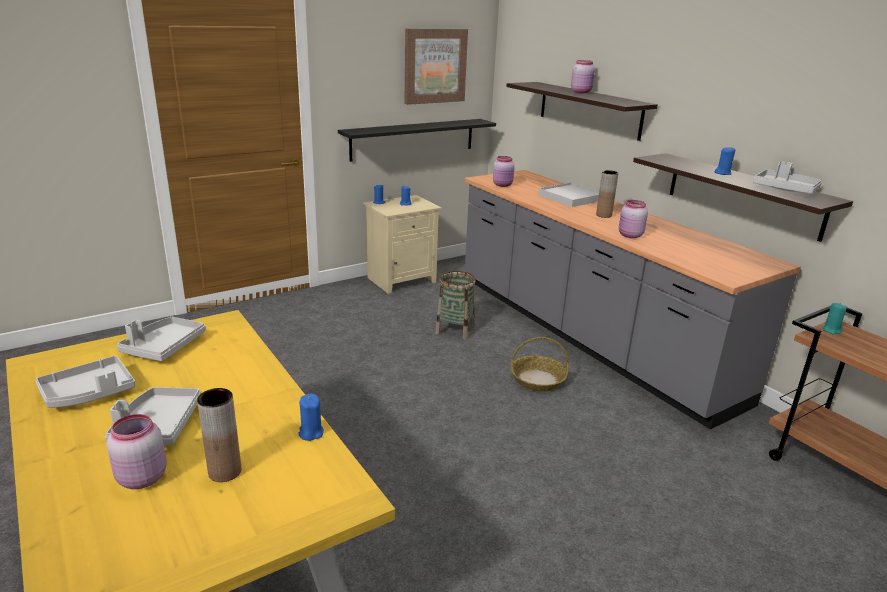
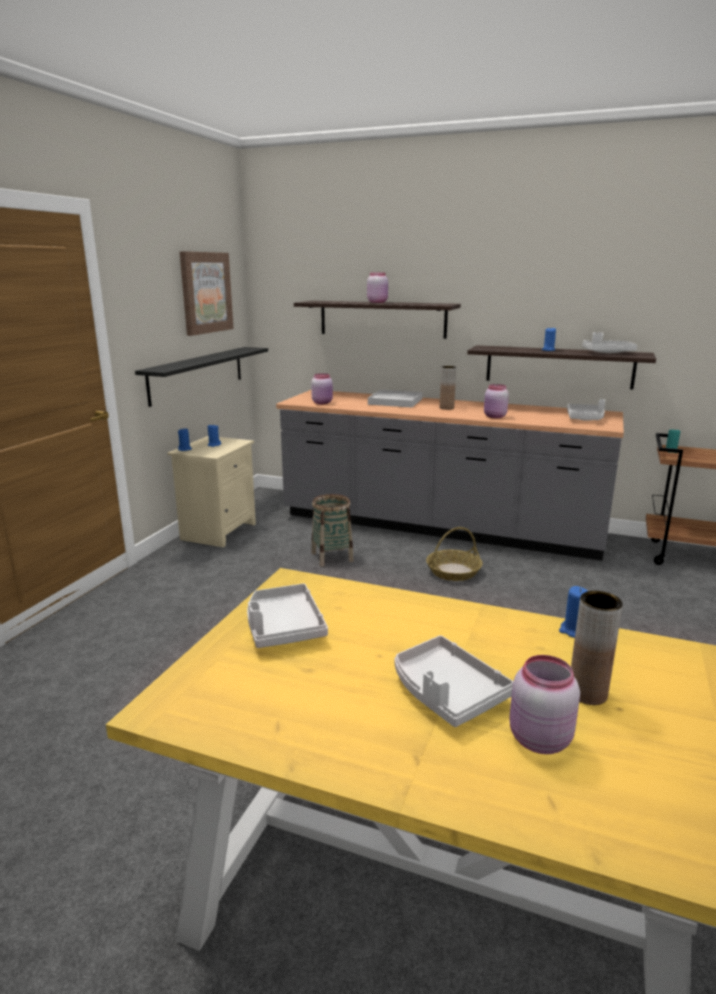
camera: 35 degrees left, 5 degrees down
grey tray [35,355,136,408] -> grey tray moved to [567,399,605,421]

